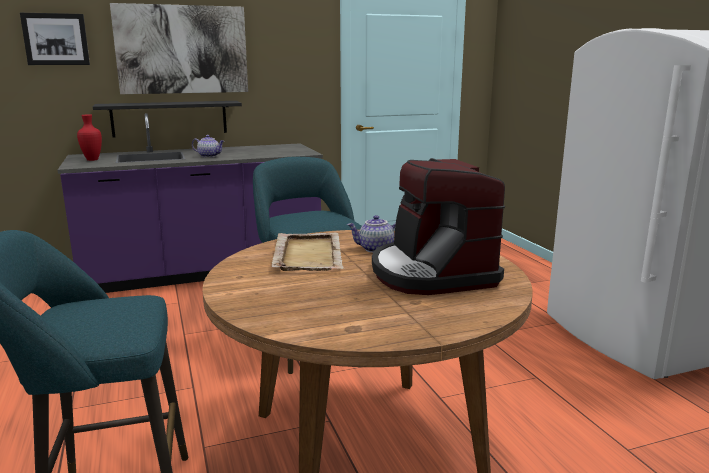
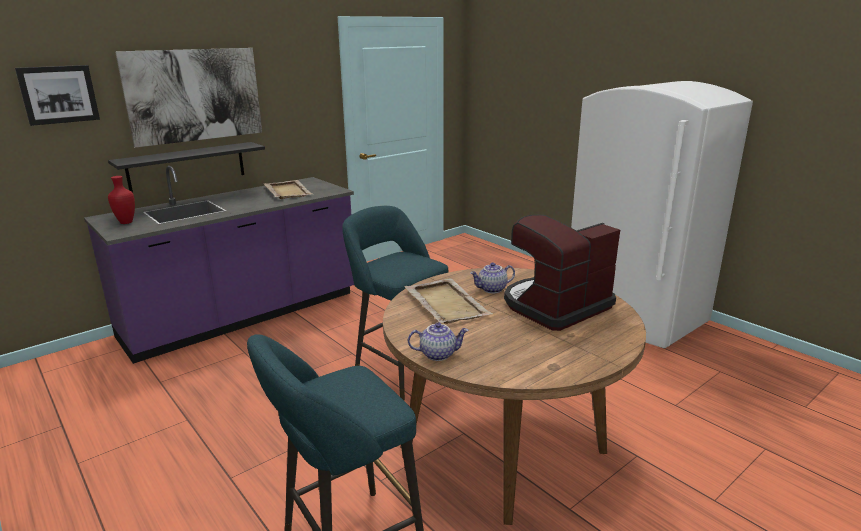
camera: 20 degrees left, 5 degrees up
teapot [192,135,224,157] -> teapot moved to [408,322,469,361]
coffee machine [372,158,505,295] -> coffee machine turned 90 degrees clockwise [504,215,620,331]
none -> beige tray [264,180,312,199]

